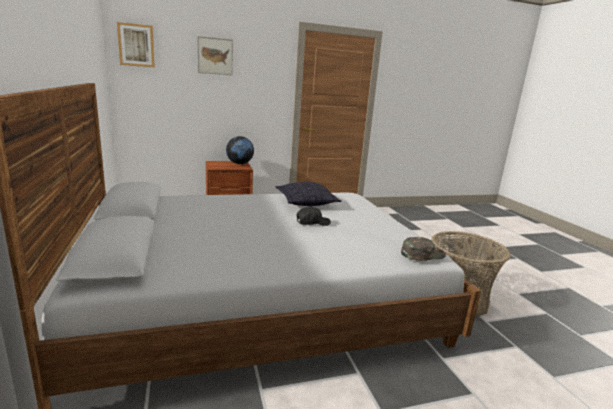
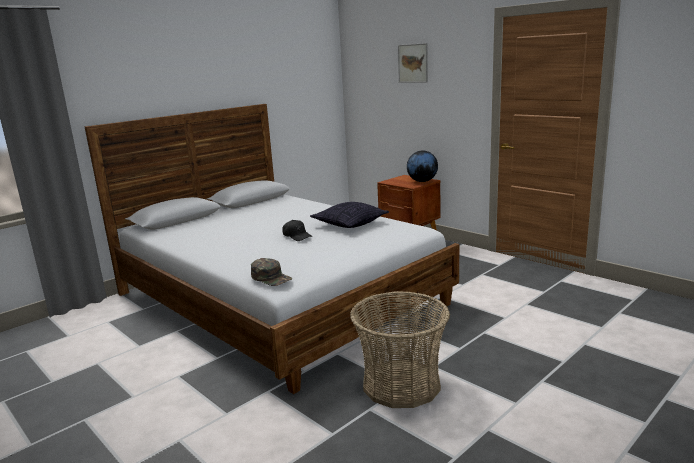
camera: 65 degrees right, 0 degrees up
picture [117,22,155,68] -> none

